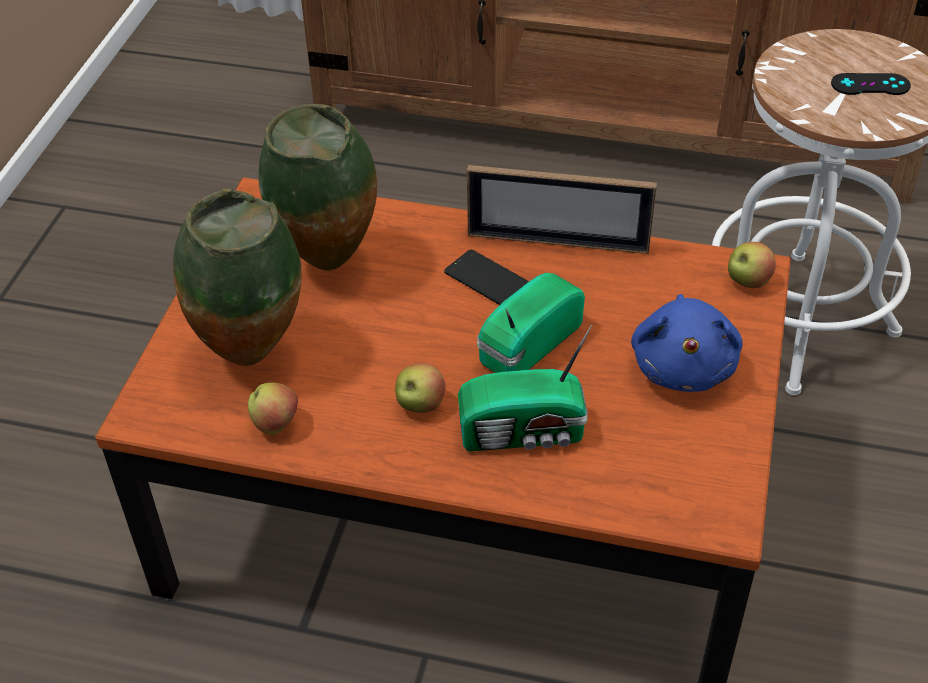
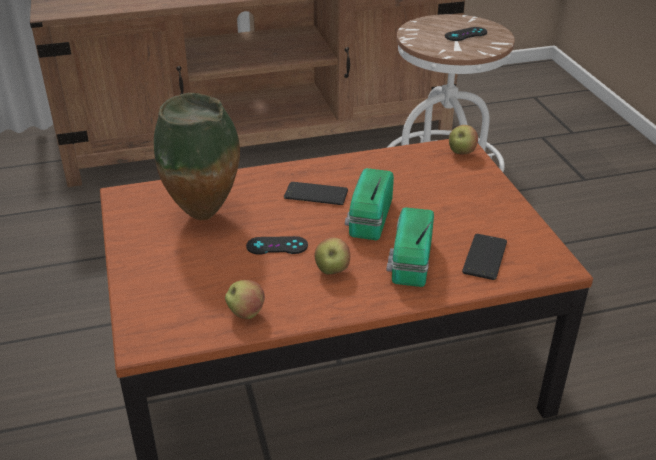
camera: 30 degrees left, 10 degrees down
vase [173,188,302,366] -> none
radio [458,324,593,451] -> radio turned 135 degrees clockwise [386,207,434,287]
picture frame [467,165,657,254] -> none
blue plush toy [631,294,742,392] -> none
none -> black game controller [246,236,308,255]
none -> phone [462,234,507,280]

